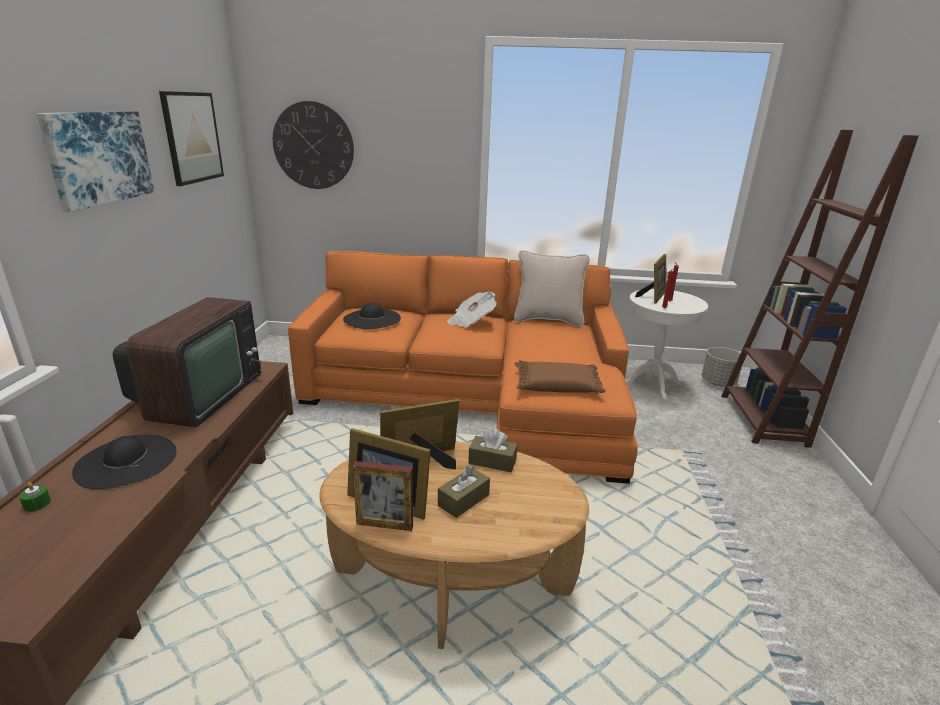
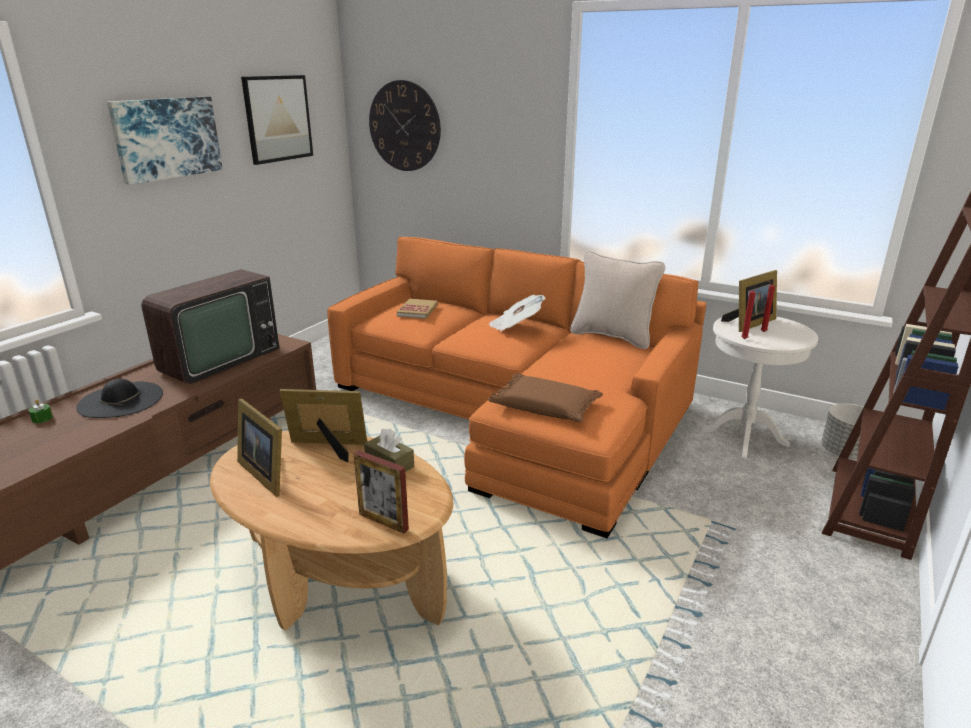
camera: 25 degrees right, 0 degrees up
black hat [343,303,401,329] -> book [397,299,438,319]
picture frame [352,461,413,531] -> picture frame moved to [354,450,409,534]
brown tissue box [438,465,490,518] -> none

